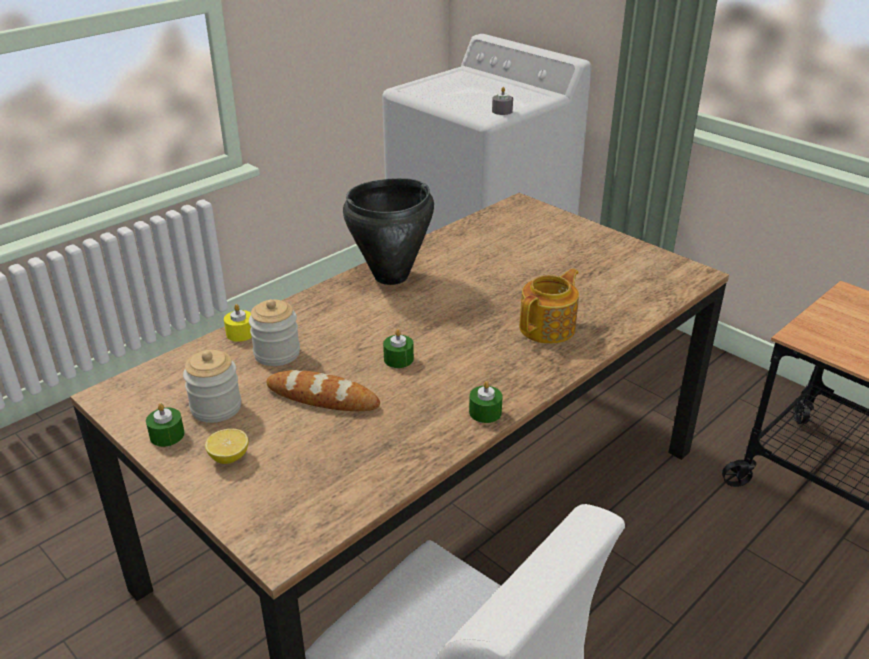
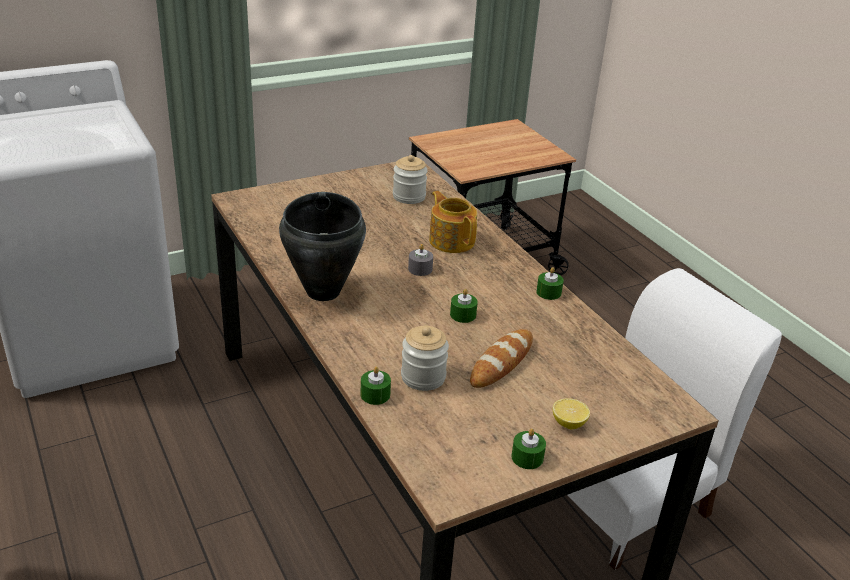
camera: 75 degrees left, 0 degrees up
jar [183,350,241,423] -> jar moved to [393,155,428,204]
yellow candle [224,304,252,342] -> green candle [361,367,391,405]
grey candle [492,87,513,115] -> grey candle moved to [408,244,433,276]

